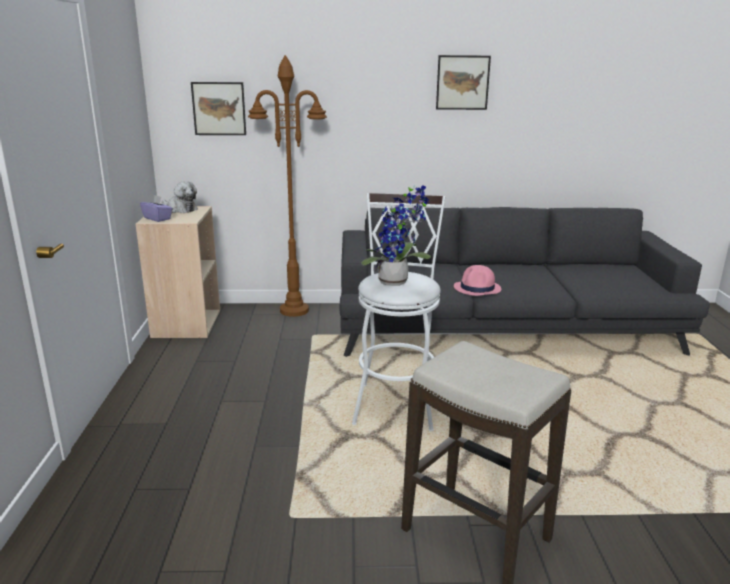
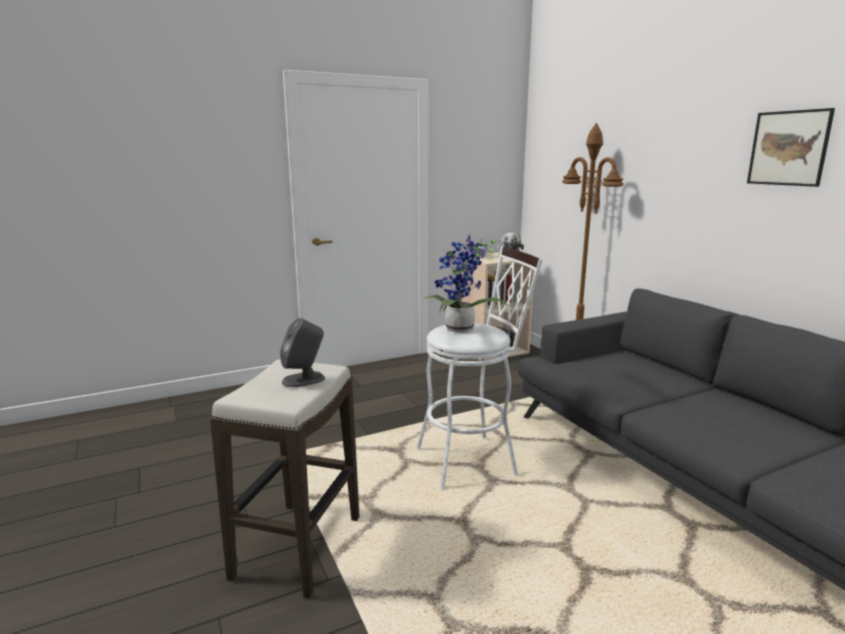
camera: 65 degrees right, 5 degrees down
picture [191,82,246,135] -> none
pink hat [454,265,501,296] -> none
none -> grey speaker [280,318,325,387]

